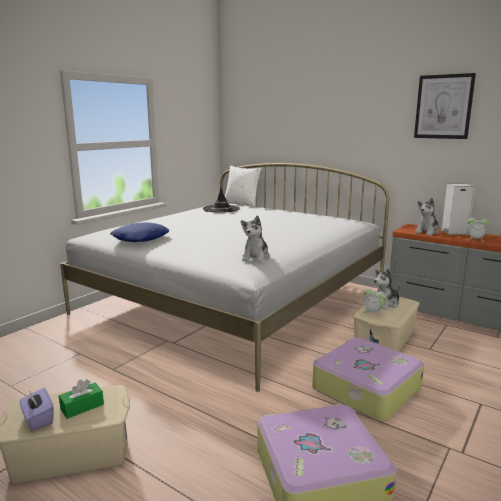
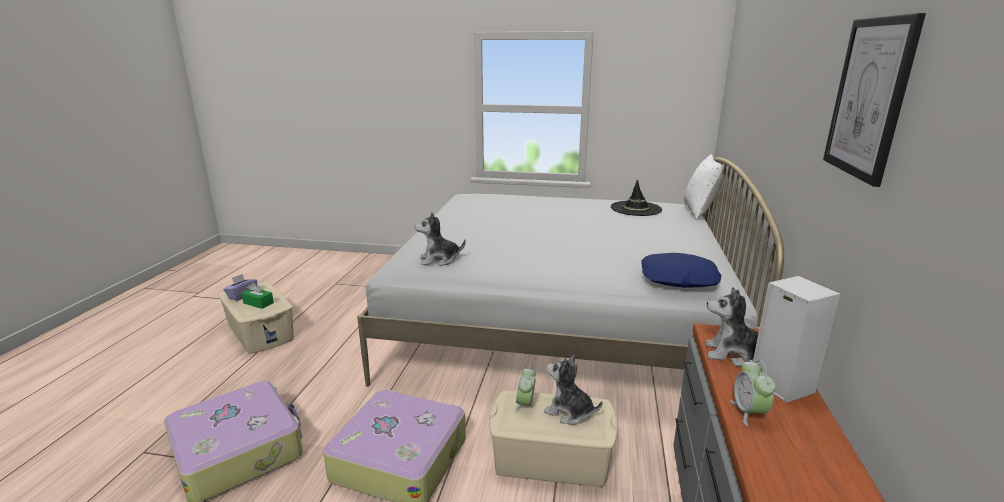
camera: 65 degrees right, 5 degrees up
blue pillow [110,222,169,242] -> blue pillow moved to [641,253,721,288]

